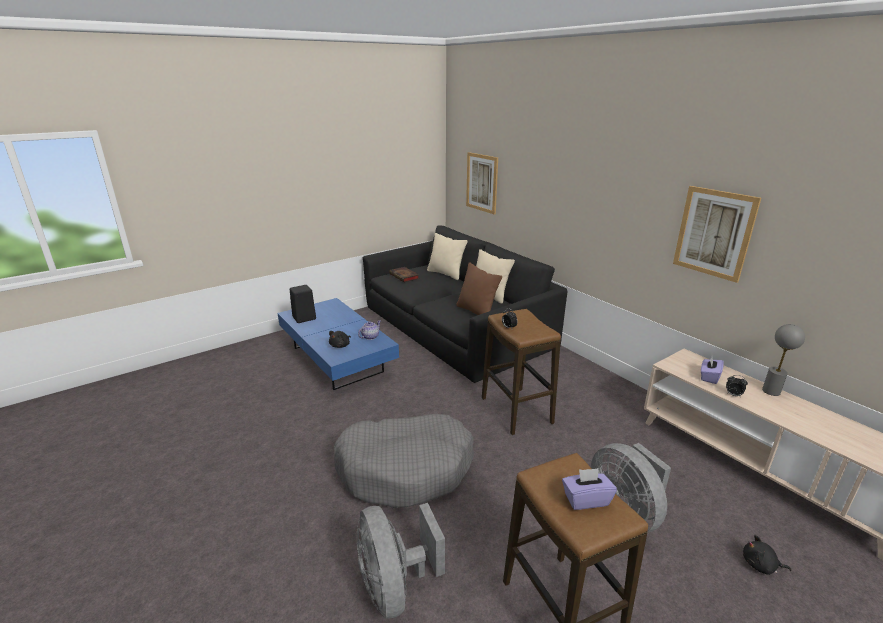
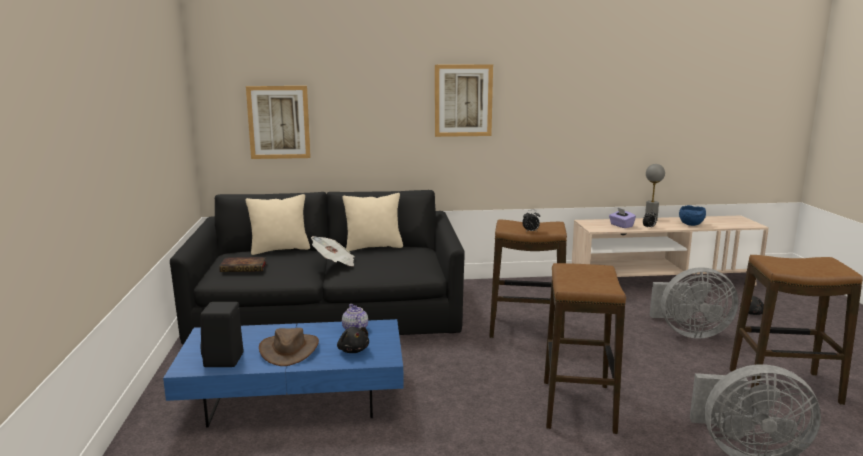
camera: 60 degrees left, 10 degrees down
grey dog bed [334,414,474,508] -> stool [544,263,626,434]
brown pillow [456,262,502,315] -> none
purple tissue box [562,468,617,510] -> none
picture [673,186,761,283] -> picture moved to [435,65,493,137]
none -> brown hat [259,328,319,366]
none -> newspaper [311,236,354,266]
none -> blue bowl [679,205,706,226]

